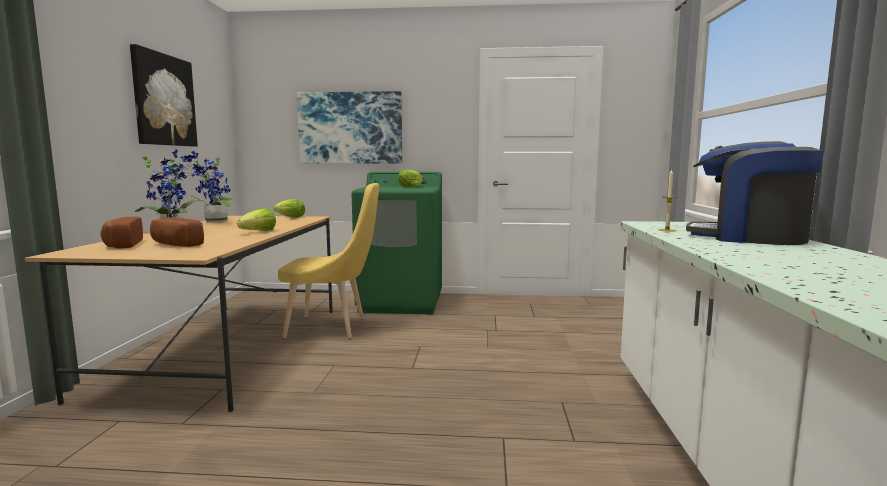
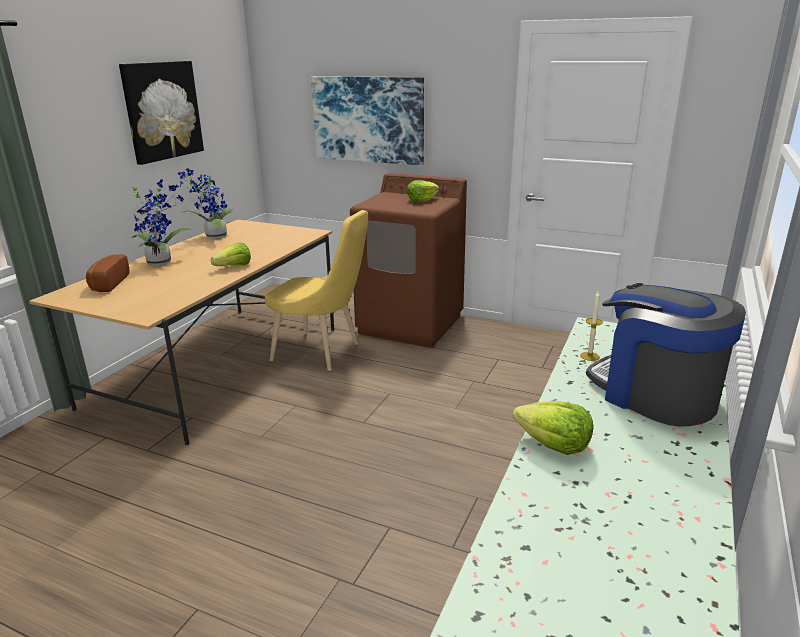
camera: 20 degrees right, 15 degrees up
bread [150,217,204,247] -> none
lettuce [273,199,305,218] -> lettuce moved to [513,401,593,455]
green washing machine [352,172,442,315] -> brown washing machine [350,173,467,348]

